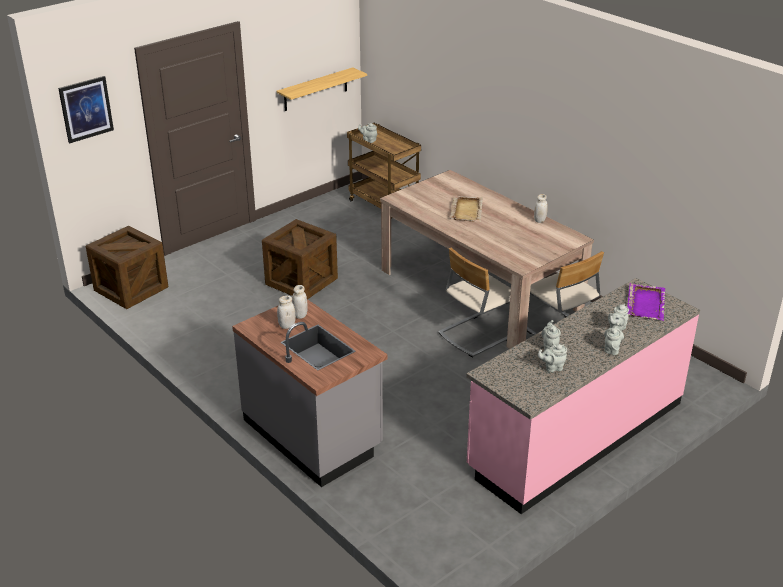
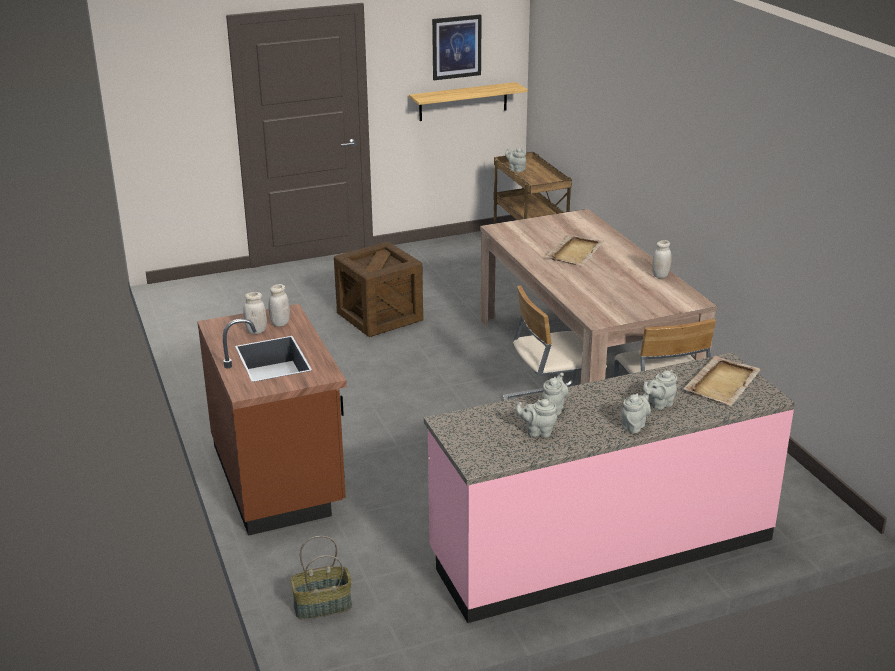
camera: 20 degrees right, 5 degrees down
picture [58,76,114,143] -> picture moved to [432,14,482,80]
crate [86,226,168,309] -> none
grey counter [232,299,387,487] -> brown counter [197,304,347,536]
purple tray [627,283,665,321] -> beige tray [684,356,761,406]
none -> basket [290,536,352,619]

